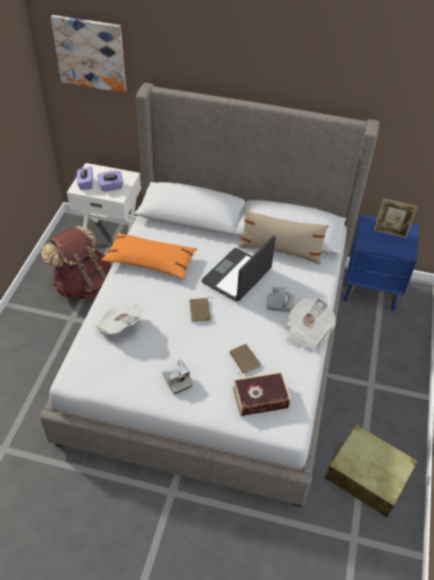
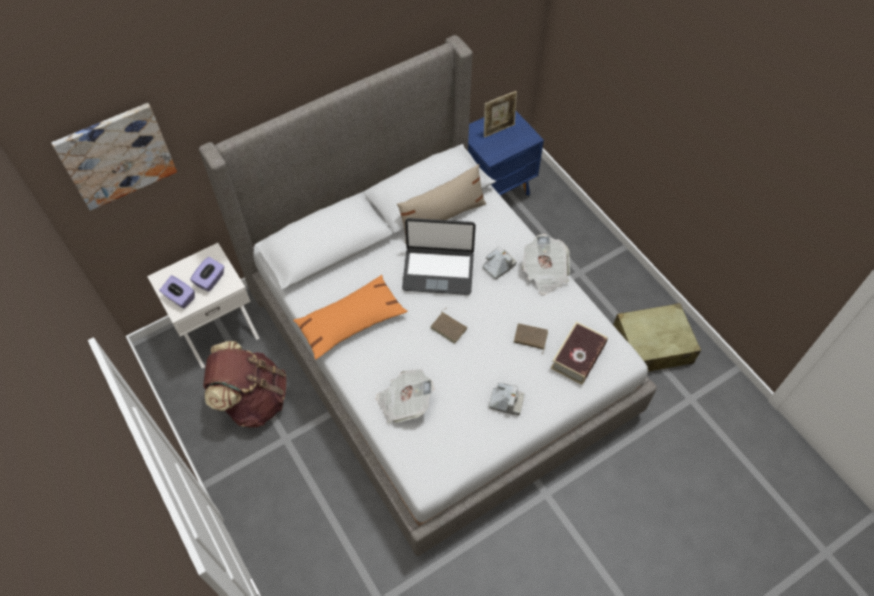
camera: 45 degrees left, 10 degrees up
laptop [202,235,276,301] -> laptop turned 75 degrees counterclockwise [402,218,476,295]

